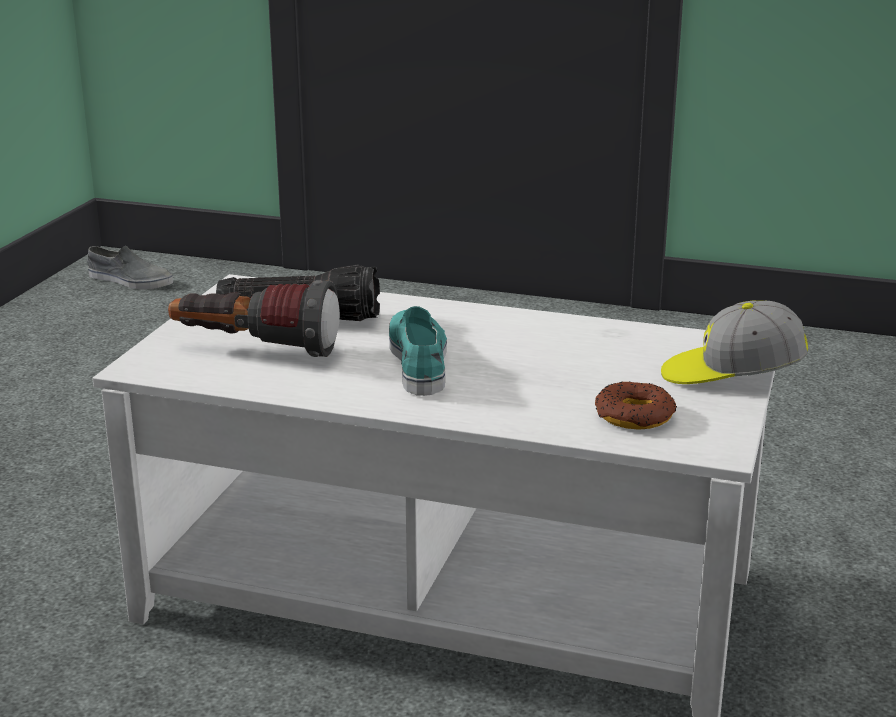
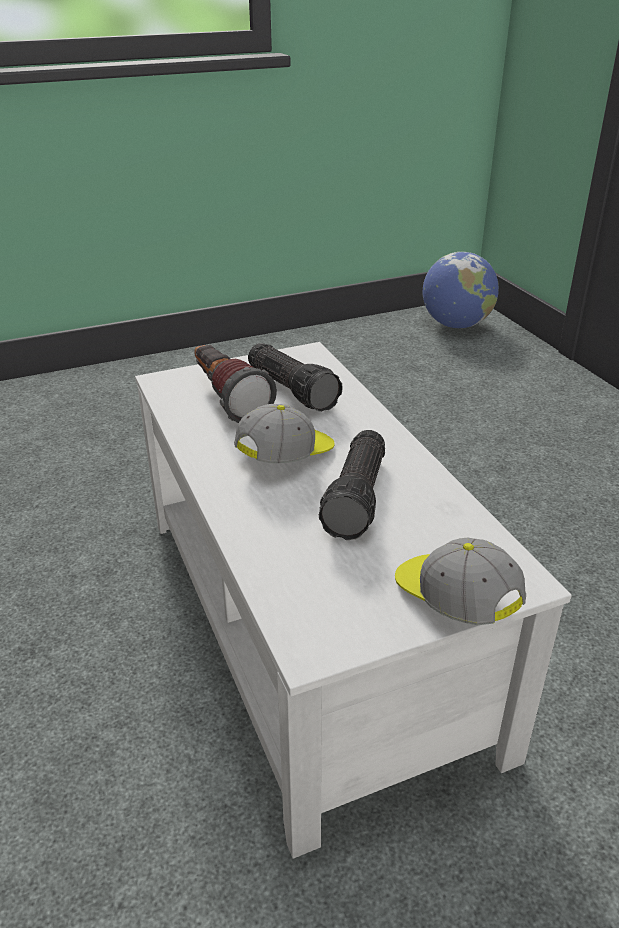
camera: 50 degrees right, 10 degrees up
grey shoe [87,246,173,290] -> globe [422,252,499,328]
turquoise shoe [389,306,447,396] -> cap [234,404,335,463]
donut [595,381,677,430] -> none
none -> flashlight [319,430,385,540]

